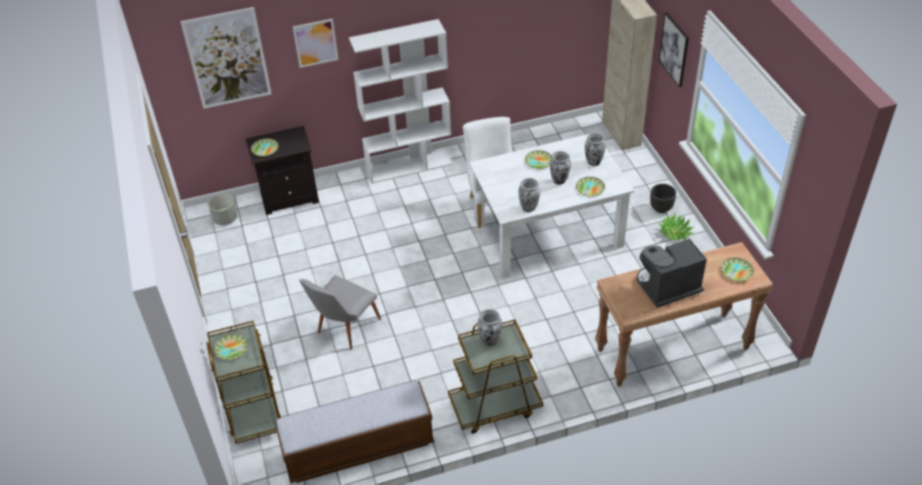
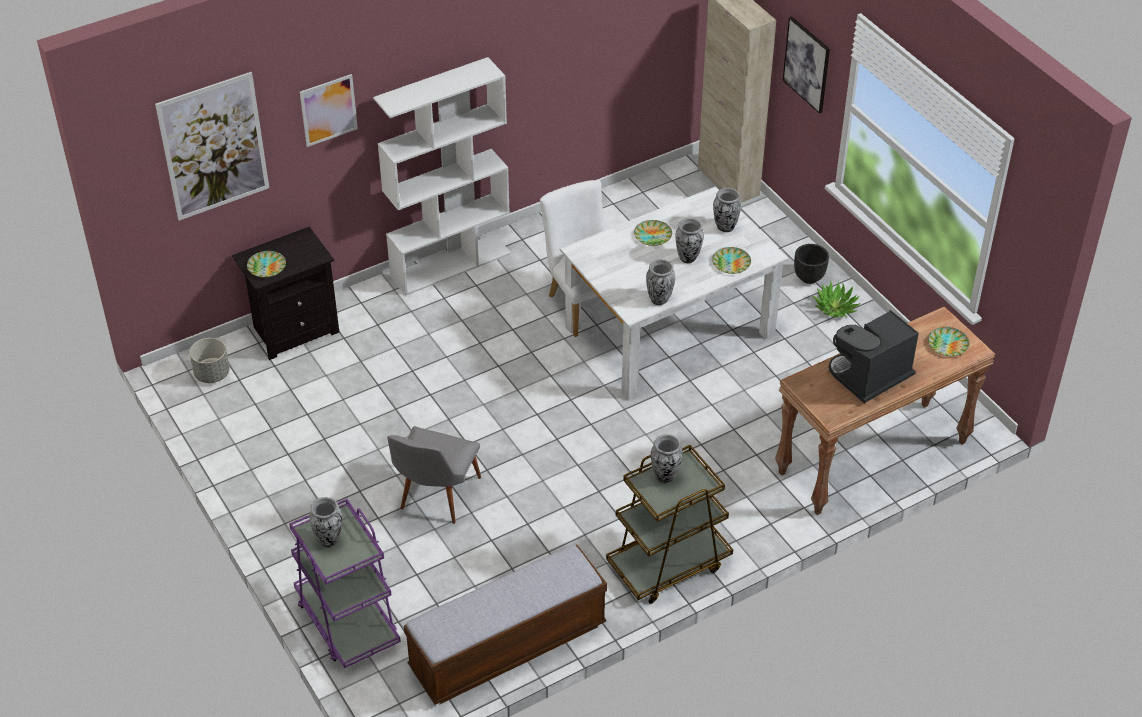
camera: 15 degrees left, 0 degrees up
brown cart [206,321,281,444] -> purple cart [289,499,401,668]
plate [214,334,248,360] -> vase [309,497,342,547]

